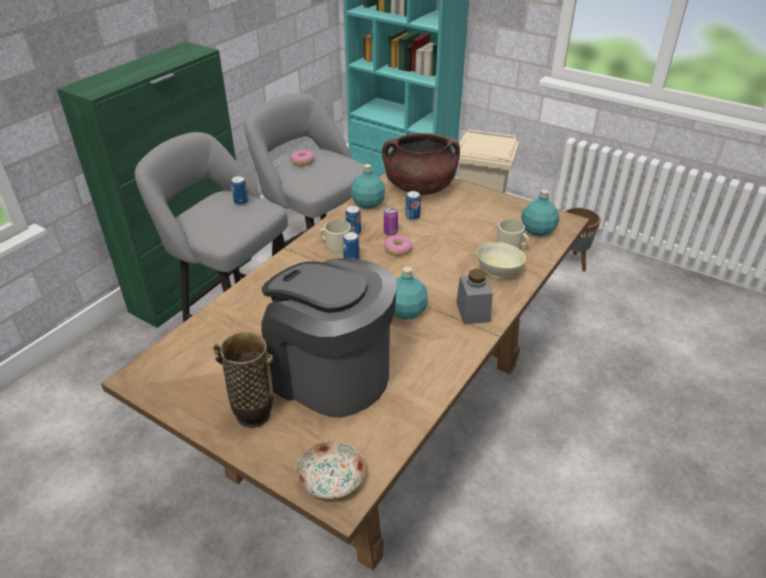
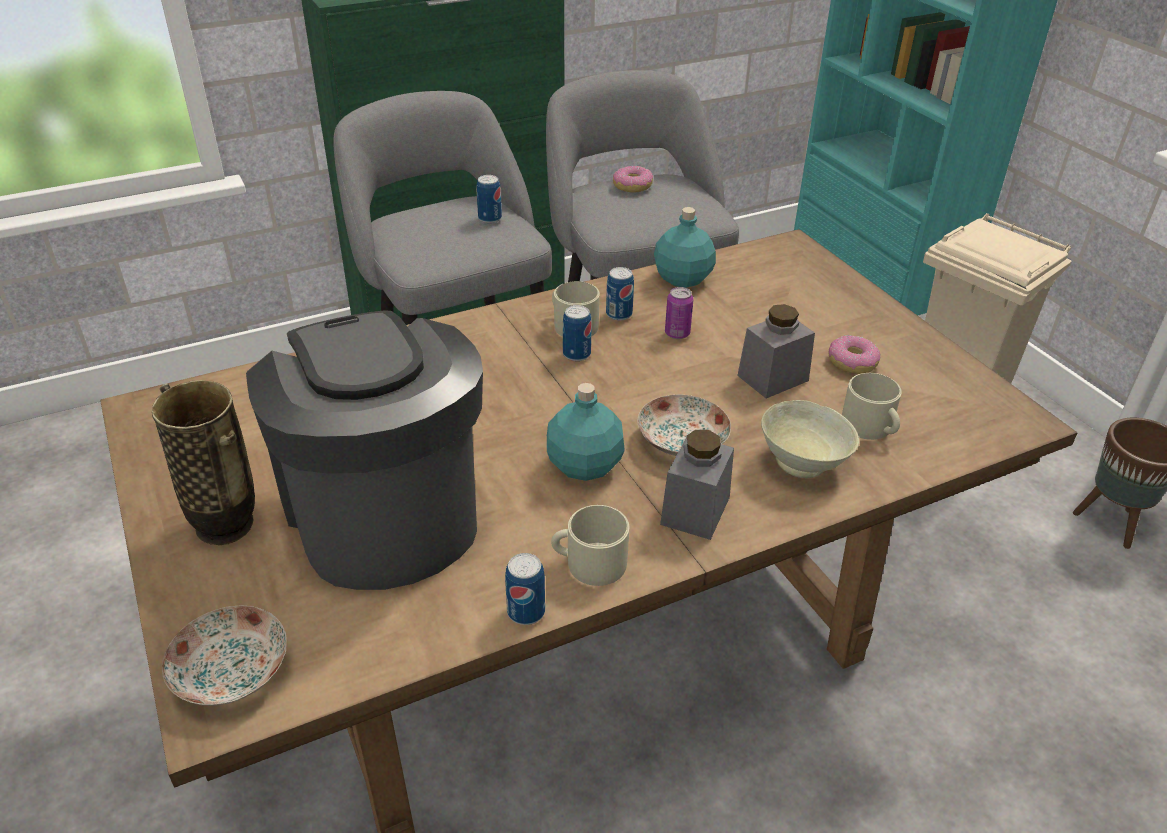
camera: 30 degrees right, 0 degrees up
brown cooking pot [382,133,460,195] -> none
donut [384,235,412,256] -> donut moved to [829,335,881,374]
can [405,191,421,220] -> can moved to [505,553,545,625]
turquoise bottle [521,189,559,236] -> none
none -> beige mug [551,505,629,586]
none -> plate [638,395,731,456]
none -> grey jar [737,304,815,398]

